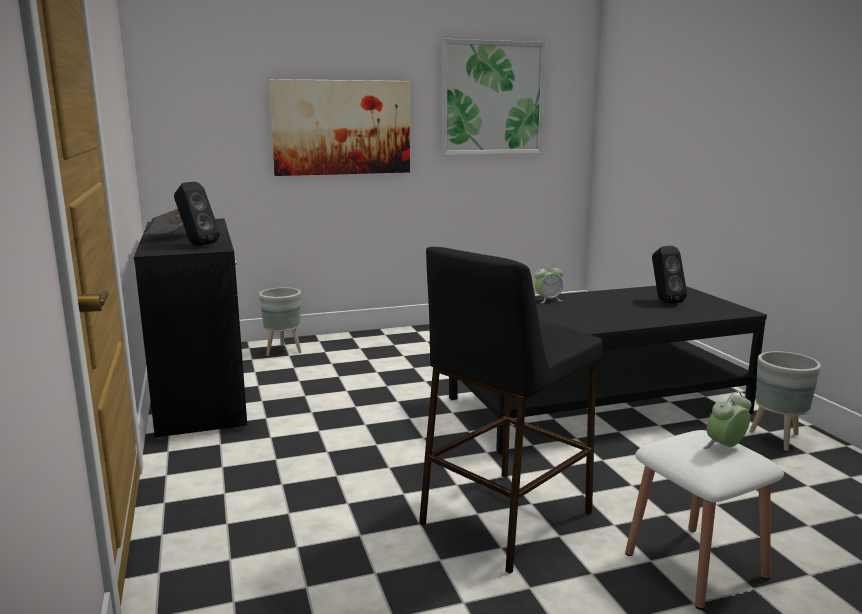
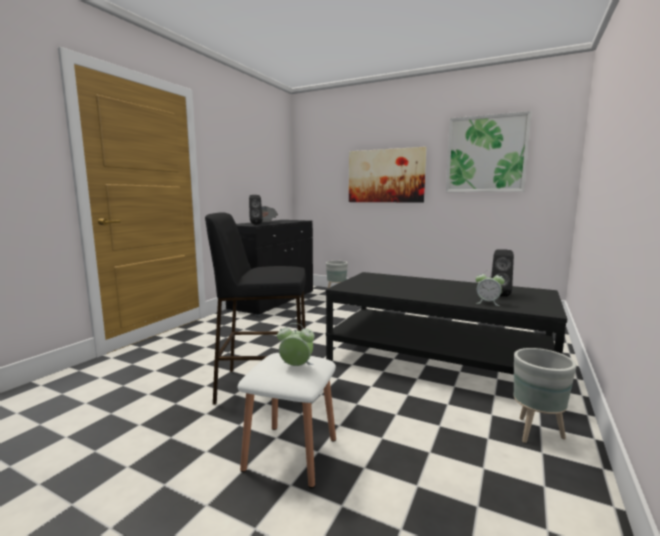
camera: 45 degrees right, 5 degrees down
alarm clock [535,264,563,303] -> alarm clock moved to [475,270,505,306]

